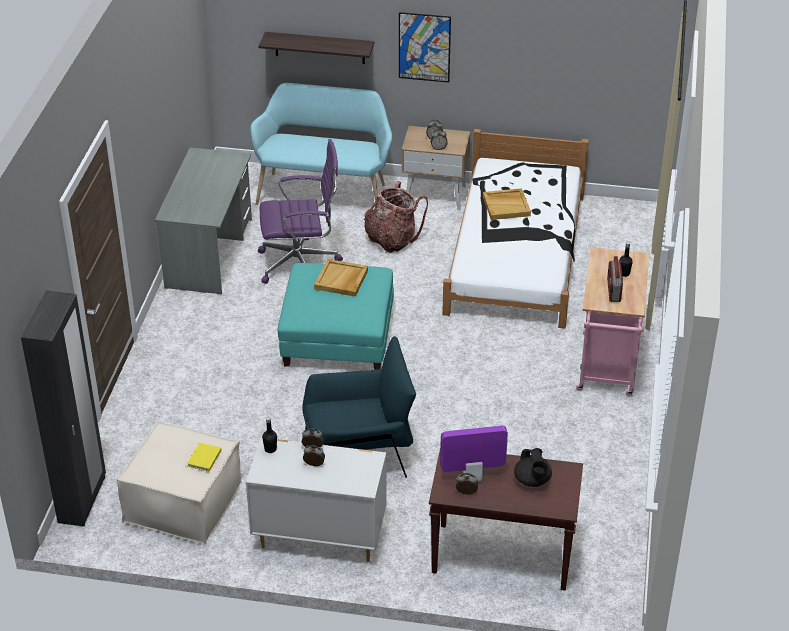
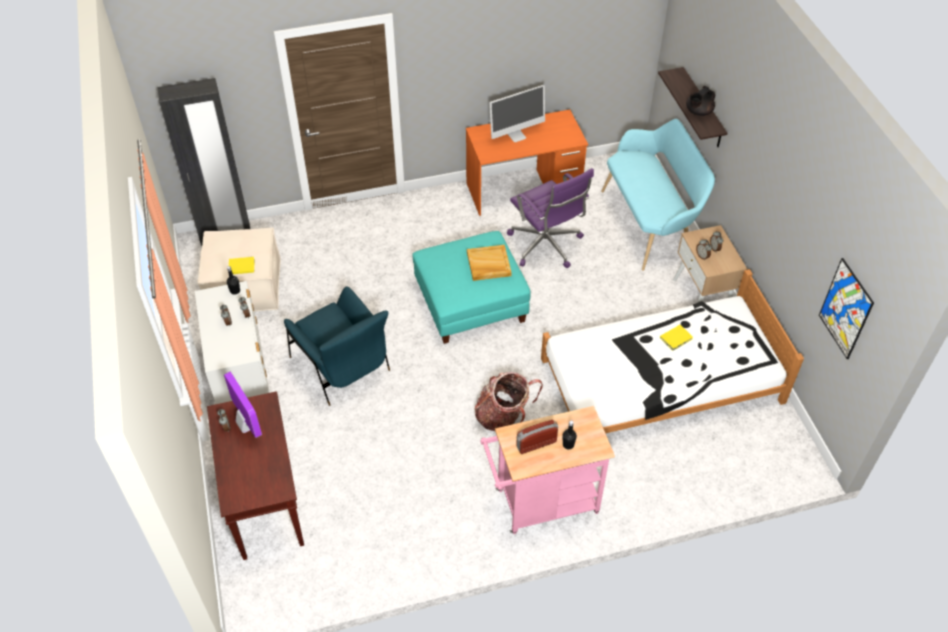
camera: 65 degrees right, 10 degrees up
grey desk [155,147,252,294] -> orange desk [466,109,588,216]
backpack [364,181,428,253] -> backpack moved to [475,372,543,431]
picture [399,12,451,83] -> picture moved to [819,258,874,359]
beige tray [483,188,531,220] -> yellow book [660,325,693,350]
black teapot [514,448,552,487] -> black teapot moved to [686,86,715,116]
none -> monitor [489,85,545,142]

